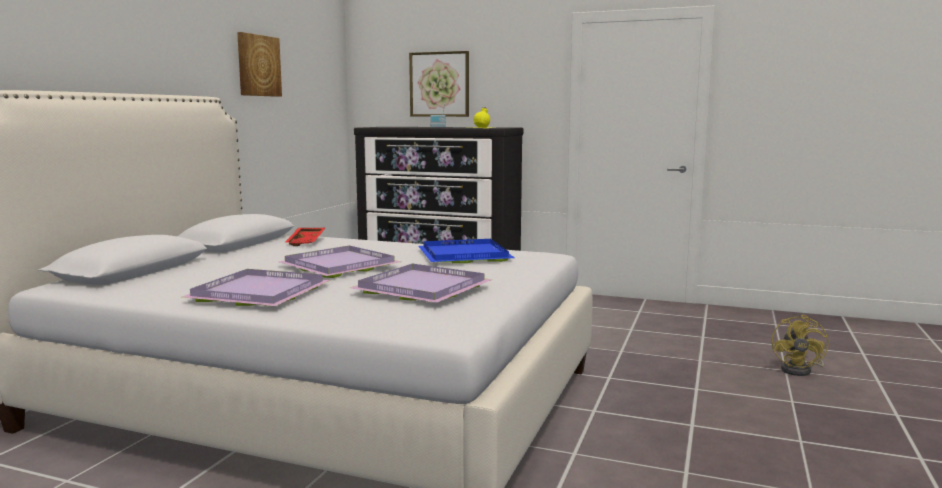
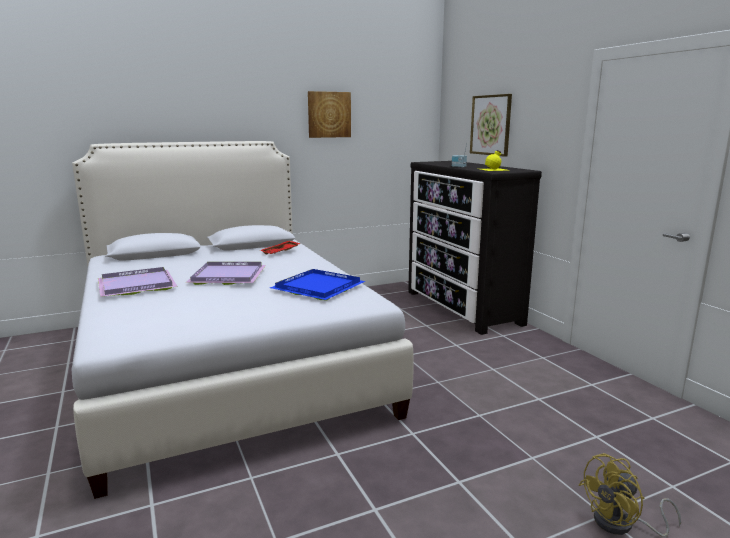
camera: 45 degrees right, 5 degrees up
purple tray [350,264,492,303] -> none

